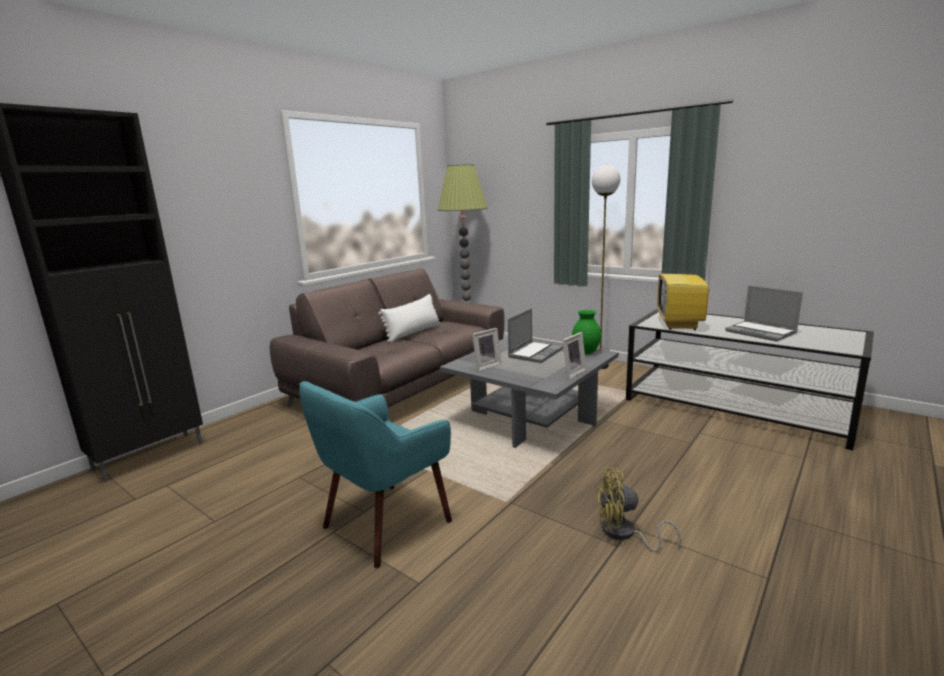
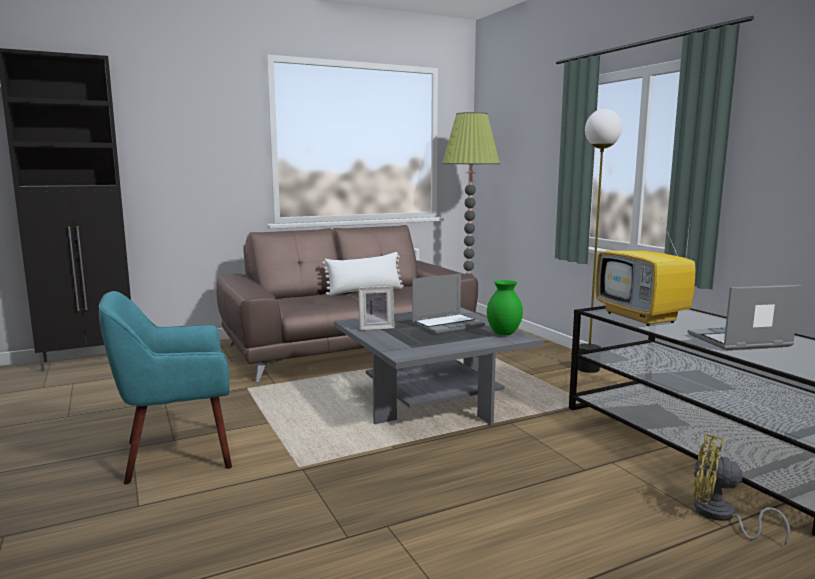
camera: 25 degrees right, 5 degrees down
picture frame [563,332,587,379] -> none
yellow fan [596,468,681,552] -> yellow fan moved to [693,434,790,546]
television [657,250,712,330] -> television turned 60 degrees counterclockwise [596,211,696,326]
laptop [725,286,803,341] -> laptop turned 90 degrees clockwise [688,285,801,350]

